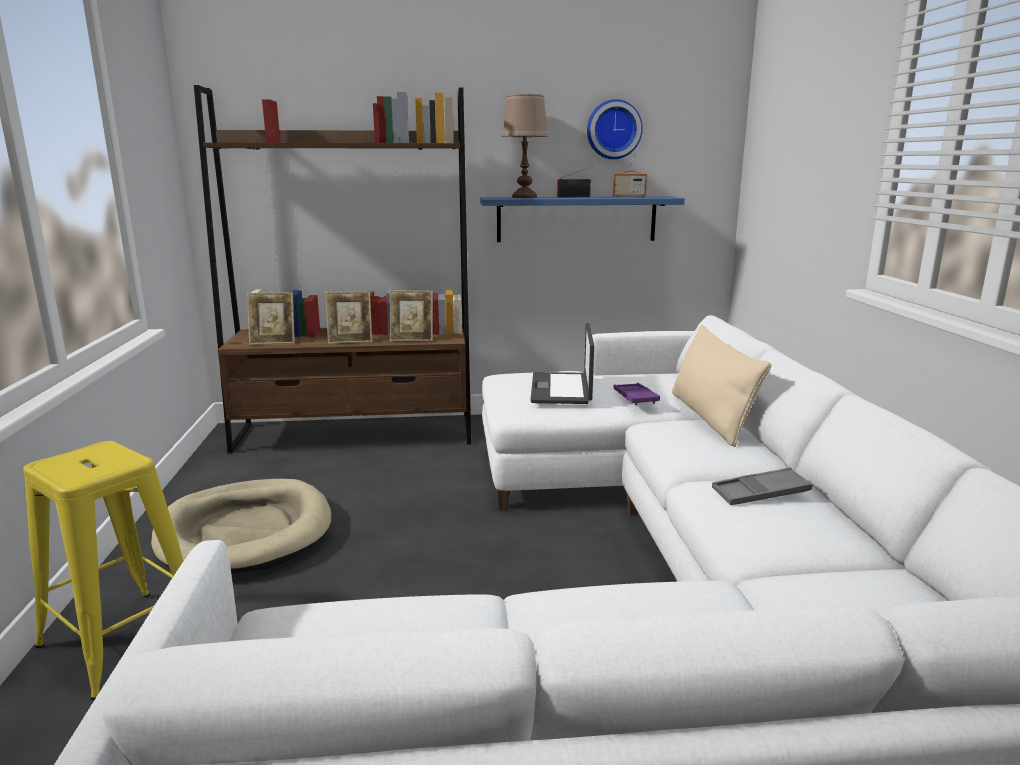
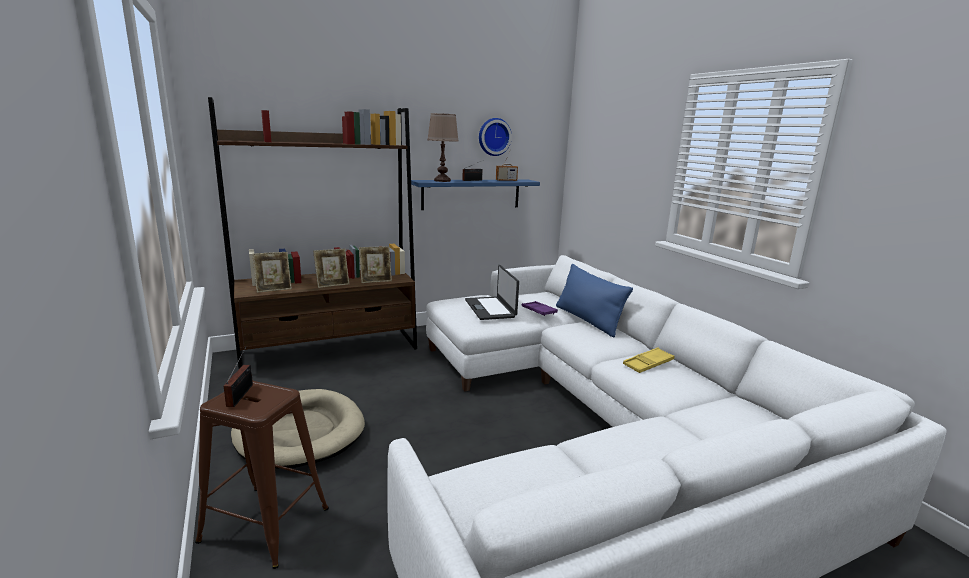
camera: 20 degrees left, 0 degrees up
yellow stool [23,441,183,700] -> brown stool [195,380,329,569]
beige pillow [672,325,771,447] -> blue pillow [556,264,633,337]
grey tray [712,467,813,505] -> yellow tray [623,347,675,373]
none -> radio [224,347,253,407]

